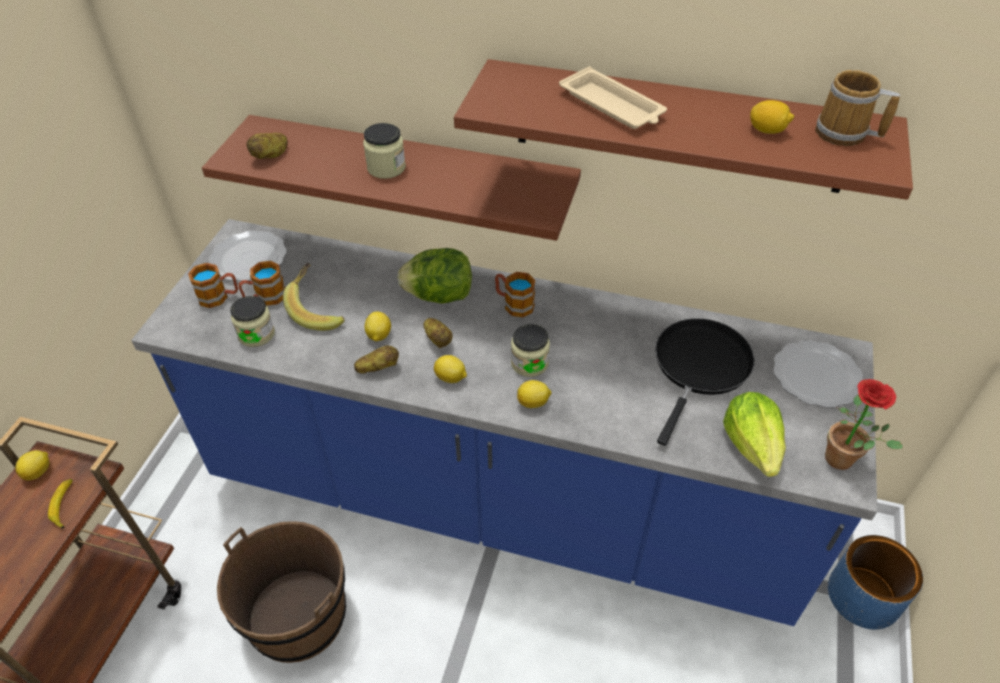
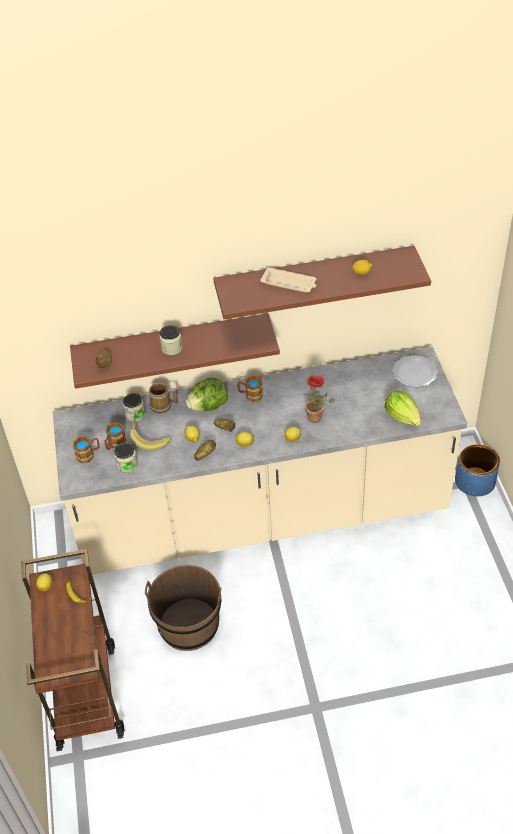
camera: 25 degrees left, 0 degrees up
blue counter [131,219,877,626] -> beige counter [53,347,467,575]
plate [209,231,287,281] -> none
jar [511,324,550,377] -> jar moved to [123,393,145,421]
black frying pan [655,318,755,446] -> none
mug [815,70,900,146] -> mug moved to [149,383,178,413]
potted plant [825,379,903,470] -> potted plant moved to [303,376,335,423]

